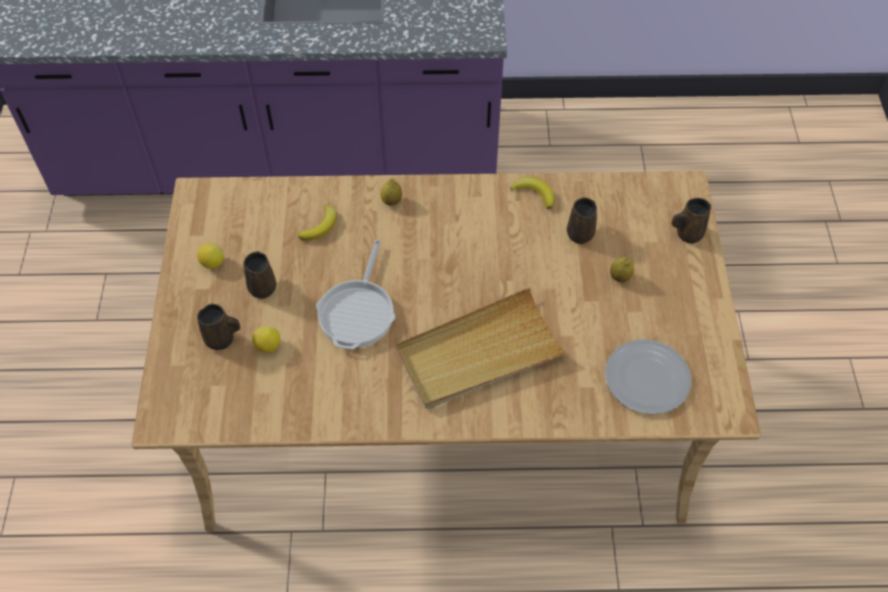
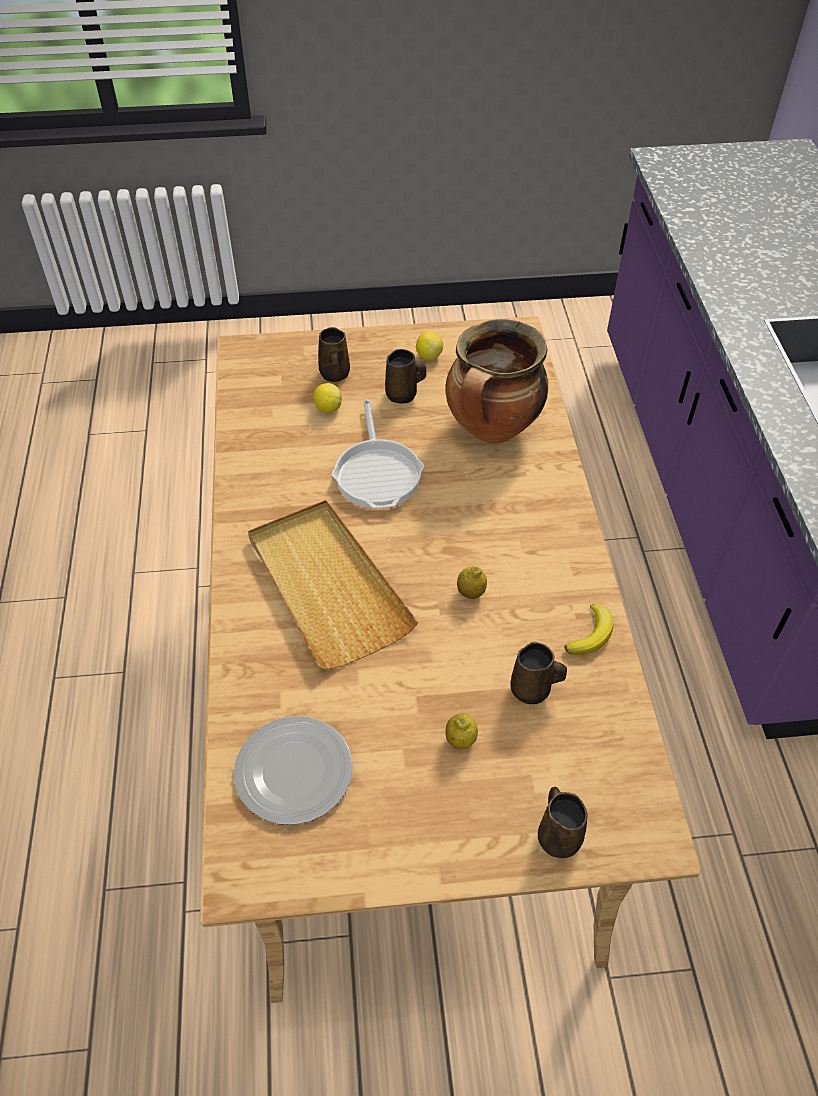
camera: 85 degrees right, 5 degrees down
banana [298,205,337,241] -> cooking pot [445,319,548,444]
frying pan [316,240,395,349] -> frying pan turned 105 degrees counterclockwise [332,399,424,509]
lemon [381,179,402,206] -> lemon moved to [457,566,487,599]

